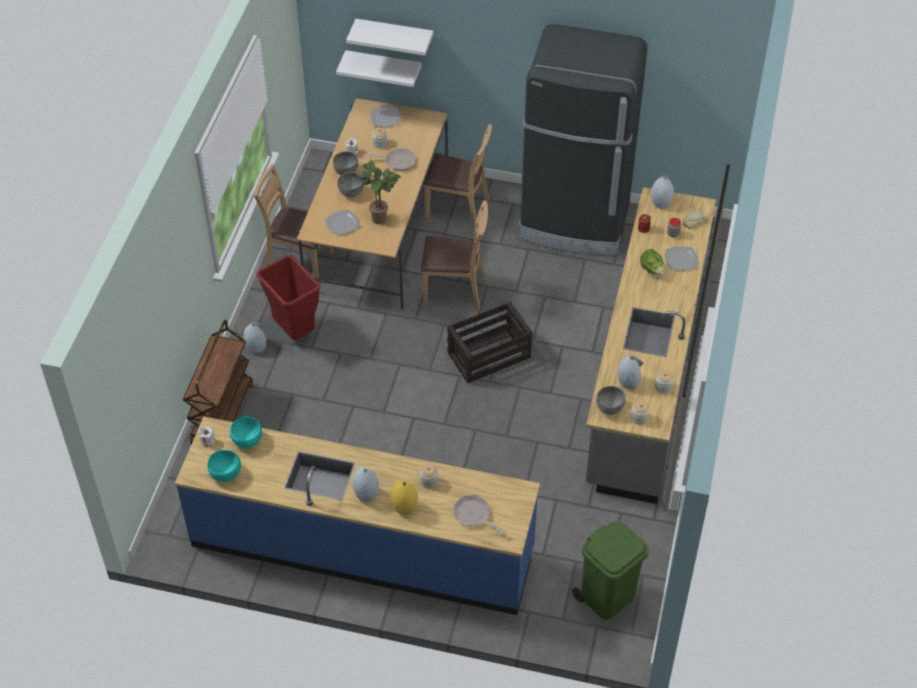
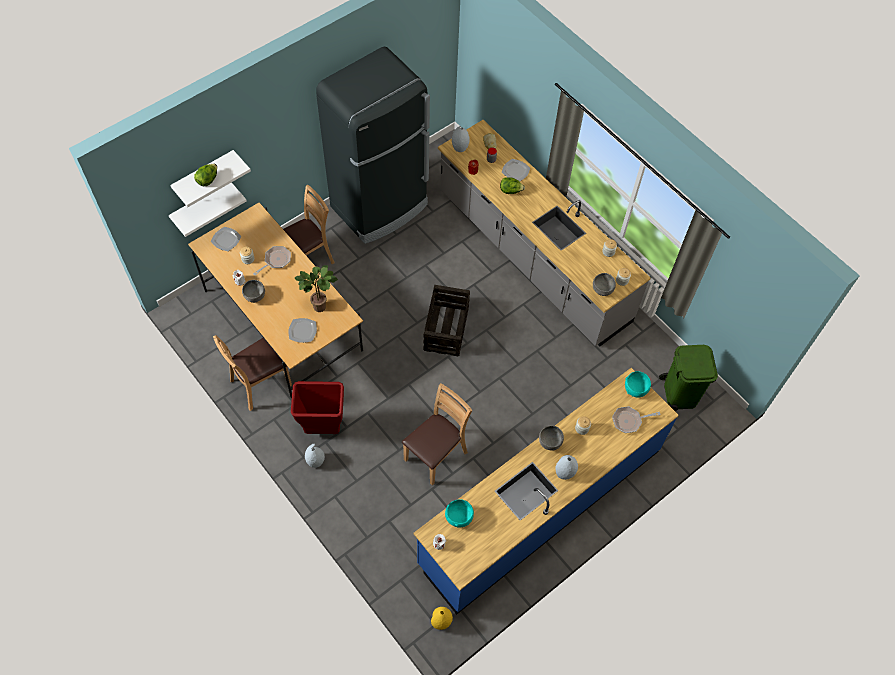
camera: 55 degrees left, 10 degrees up
brown cart [183,320,253,444] -> none
turquoise bowl [207,450,241,482] -> turquoise bowl moved to [625,371,651,398]
grey bowl [338,172,364,197] -> grey bowl moved to [539,425,564,451]
yellow vase [390,481,418,515] -> yellow vase moved to [431,607,453,630]
brown chair [421,200,488,310] -> brown chair moved to [402,383,473,485]
grey vase [618,356,644,390] -> none
none -> lettuce [194,164,217,186]

